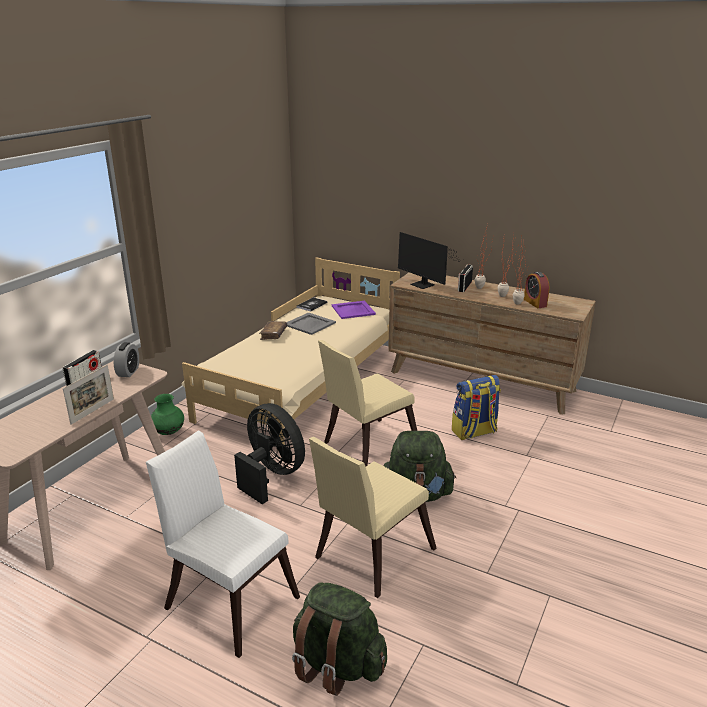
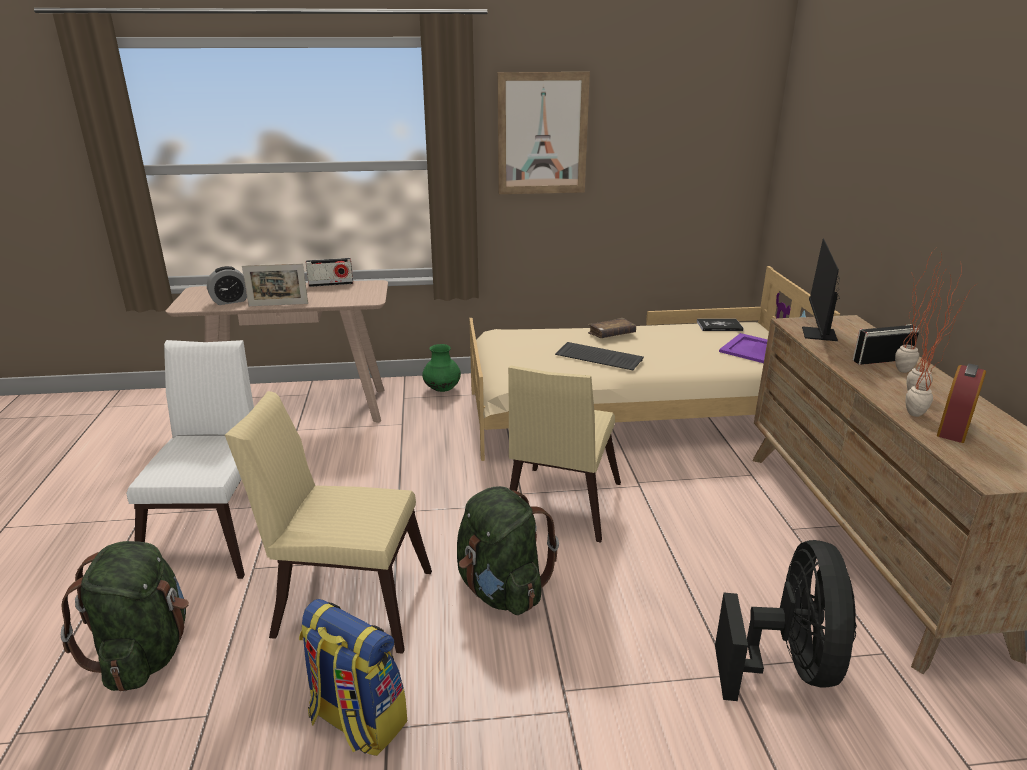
camera: 55 degrees right, 0 degrees up
alarm clock [114,342,139,377] -> alarm clock moved to [207,266,247,305]
black fan [234,403,305,504] -> black fan moved to [715,540,857,701]
grey tray [287,312,336,335] -> none
beige chair [318,340,417,467] -> beige chair turned 90 degrees counterclockwise [508,366,621,542]
backpack [452,375,501,440] -> backpack moved to [299,599,407,756]
none -> picture [498,72,590,194]
none -> keyboard [555,342,644,370]

